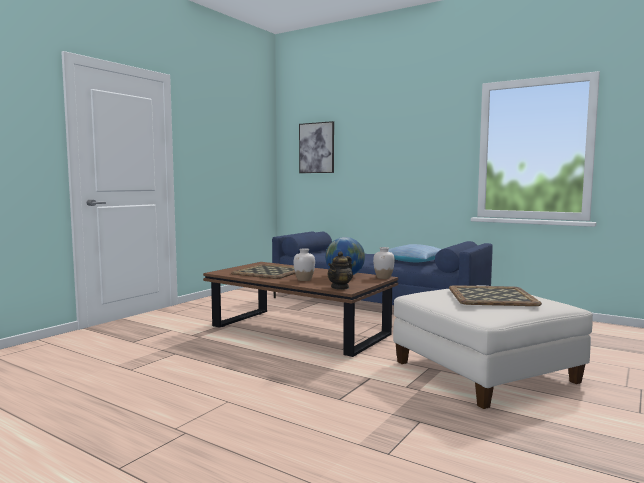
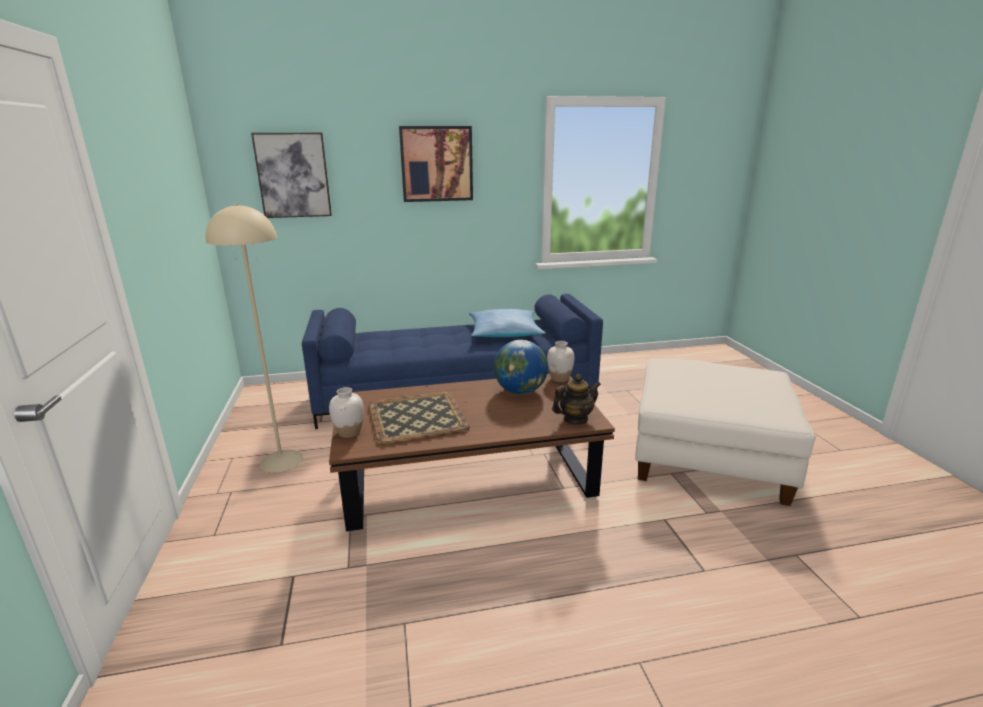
camera: 45 degrees left, 15 degrees up
white vase [294,248,315,281] -> white vase moved to [329,387,364,438]
teapot [328,251,353,290] -> teapot turned 105 degrees counterclockwise [552,374,601,424]
tray [449,285,542,306] -> none
none -> beige floor lamp [206,204,303,473]
none -> picture [399,126,473,202]

